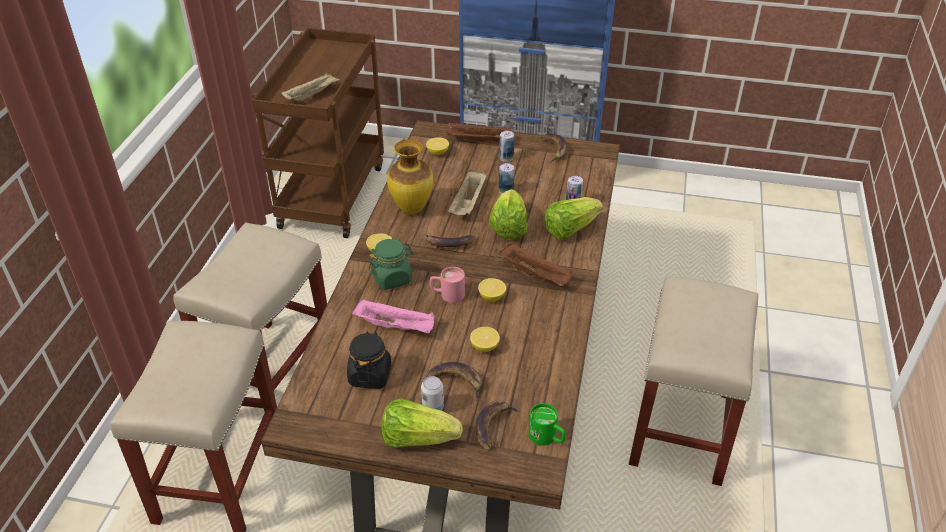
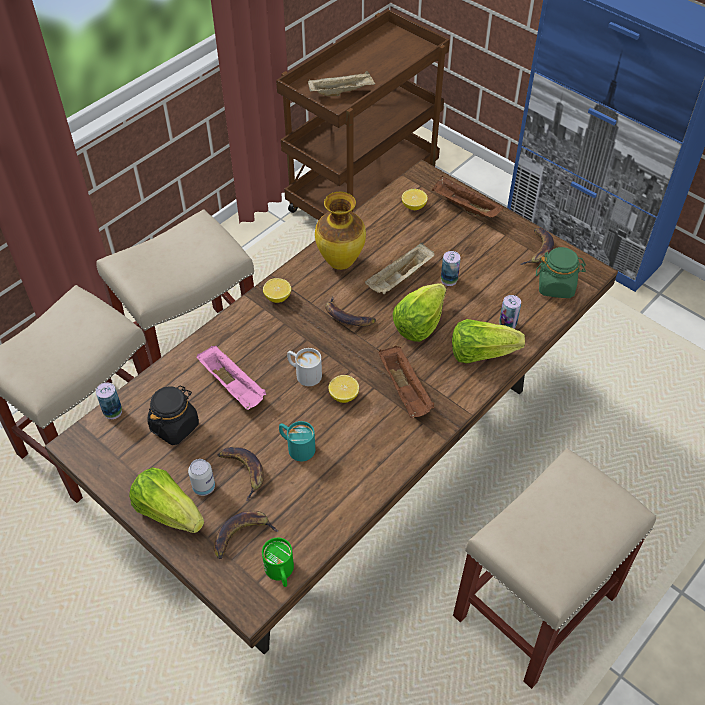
camera: 30 degrees right, 10 degrees up
green jar [368,239,413,290] -> green jar moved to [536,247,586,298]
pink mug [430,267,465,303] -> white mug [287,348,322,386]
lemon [470,327,500,352] -> turquoise mug [279,421,315,461]
can [499,131,514,162] -> can moved to [96,382,122,419]

